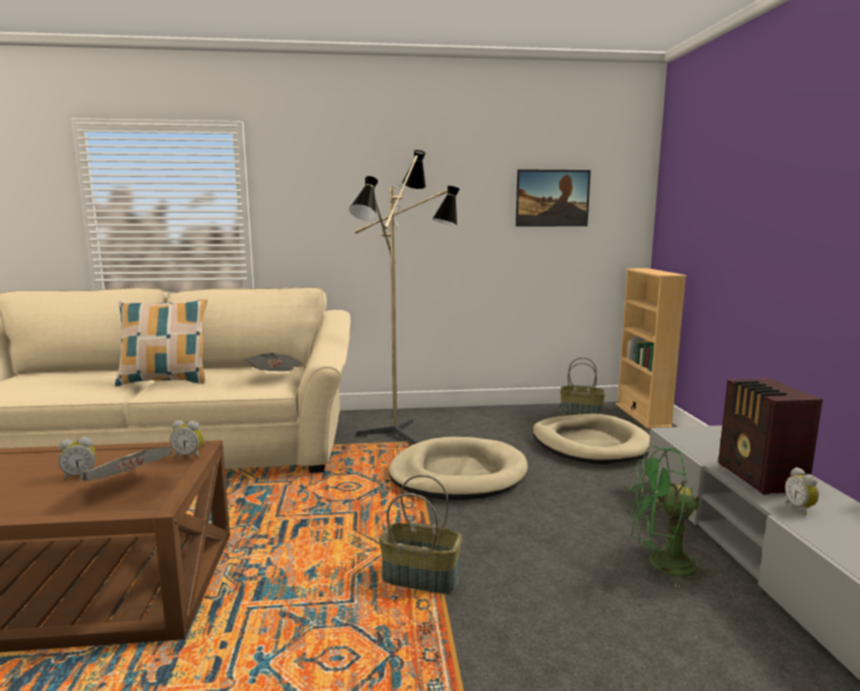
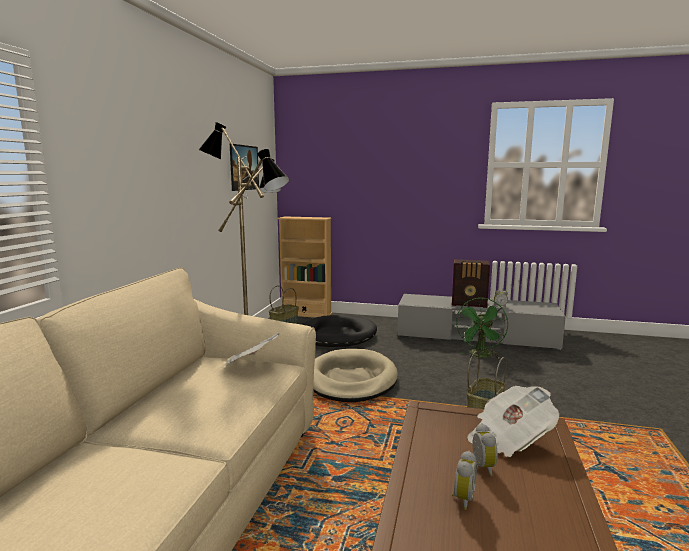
camera: 70 degrees left, 0 degrees up
pillow [115,299,207,386] -> none
alarm clock [170,420,203,458] -> alarm clock moved to [452,451,477,510]
beige dog bed [533,414,650,464] -> black dog bed [301,315,377,347]

